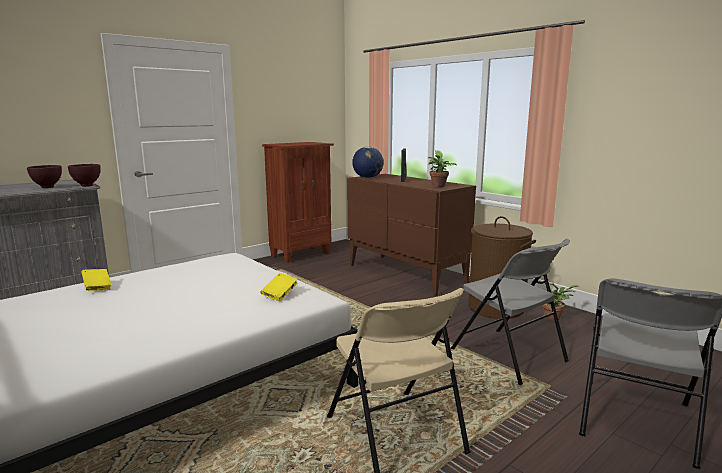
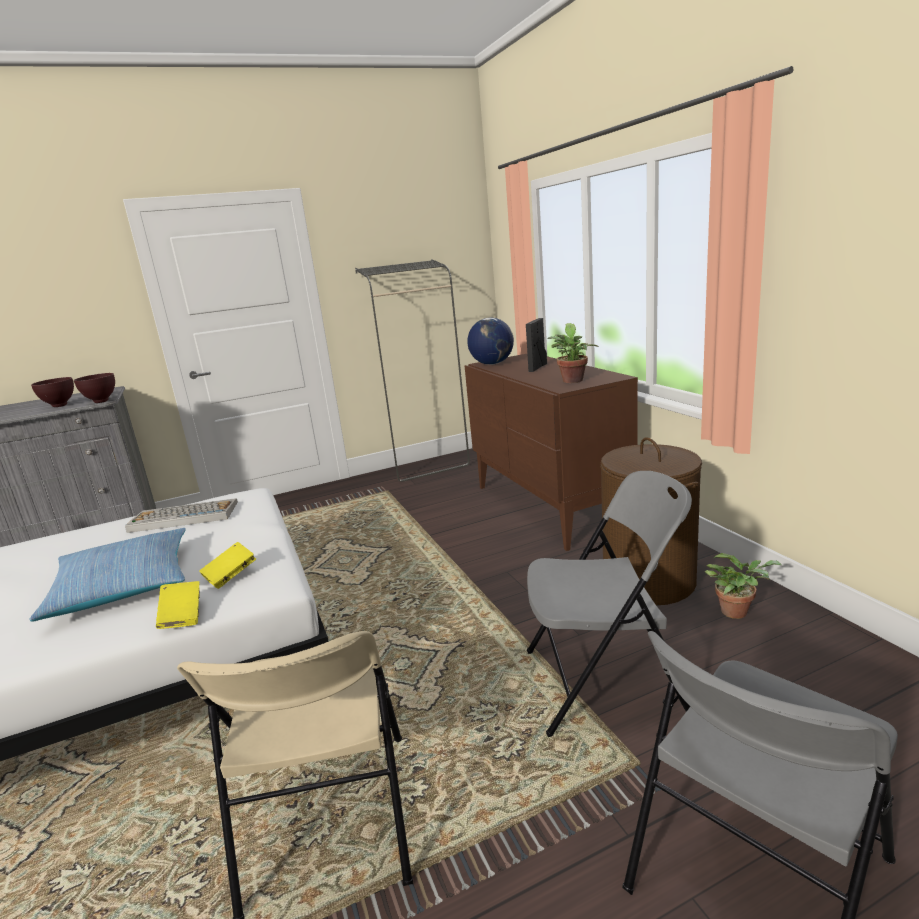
camera: 20 degrees right, 5 degrees up
yellow book [81,269,112,291] -> yellow book moved to [156,581,200,629]
brown cabinet [262,142,334,263] -> grey clothes rack [355,259,470,482]
grey chair [451,238,570,385] -> grey chair turned 75 degrees counterclockwise [527,471,692,737]
none -> pillow [29,528,186,622]
none -> keyboard [125,498,238,533]

